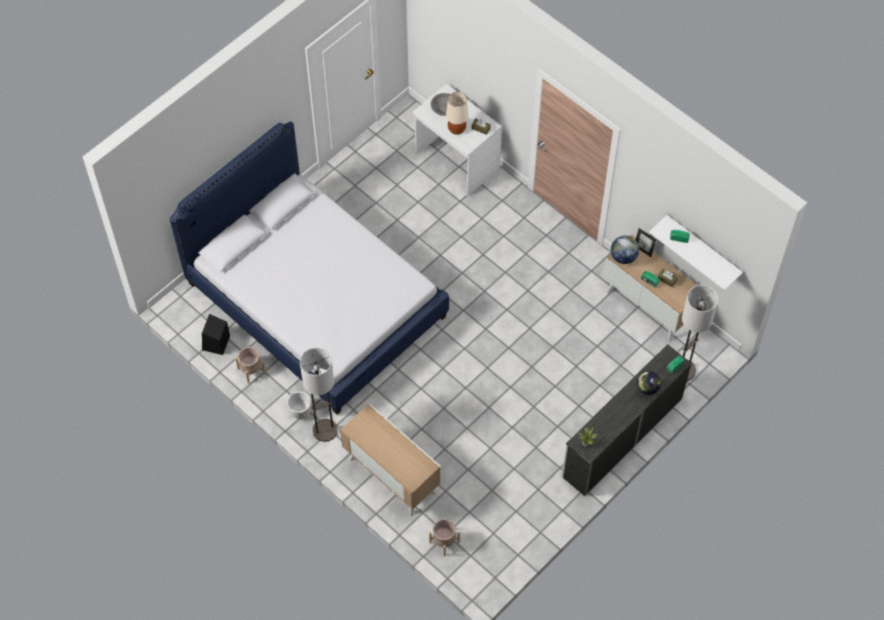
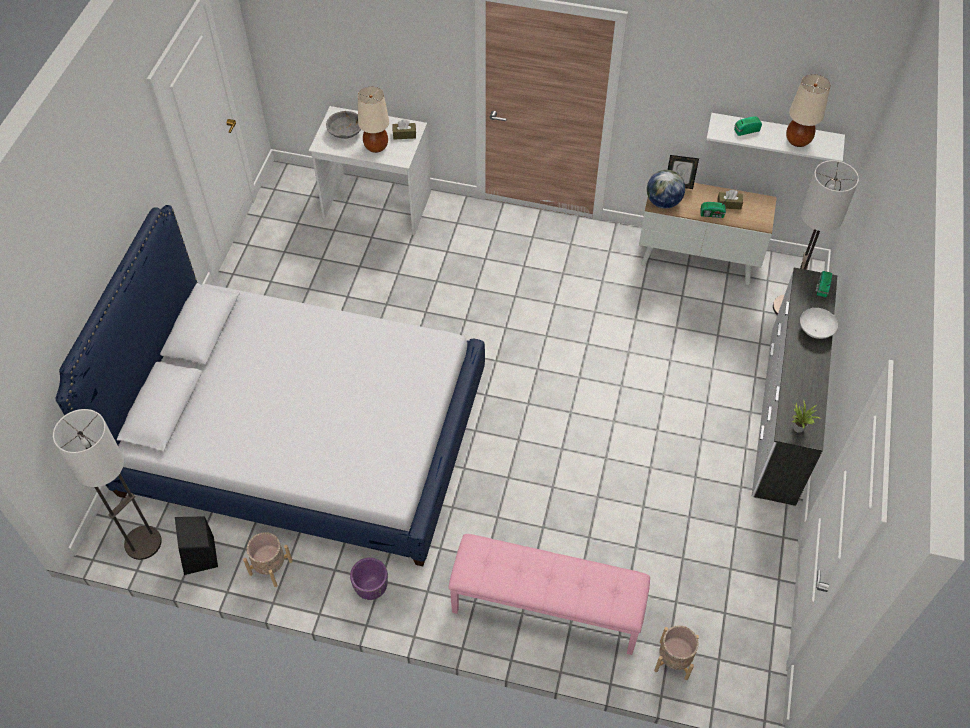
camera: 30 degrees left, 5 degrees down
white planter [287,392,311,419] -> purple planter [350,558,388,600]
floor lamp [300,347,337,442] -> floor lamp moved to [53,409,162,560]
cabinet [340,403,441,515] -> pink bench [448,534,650,655]
globe [637,371,661,397] -> white bowl [800,308,838,339]
none -> beige table lamp [786,74,830,147]

